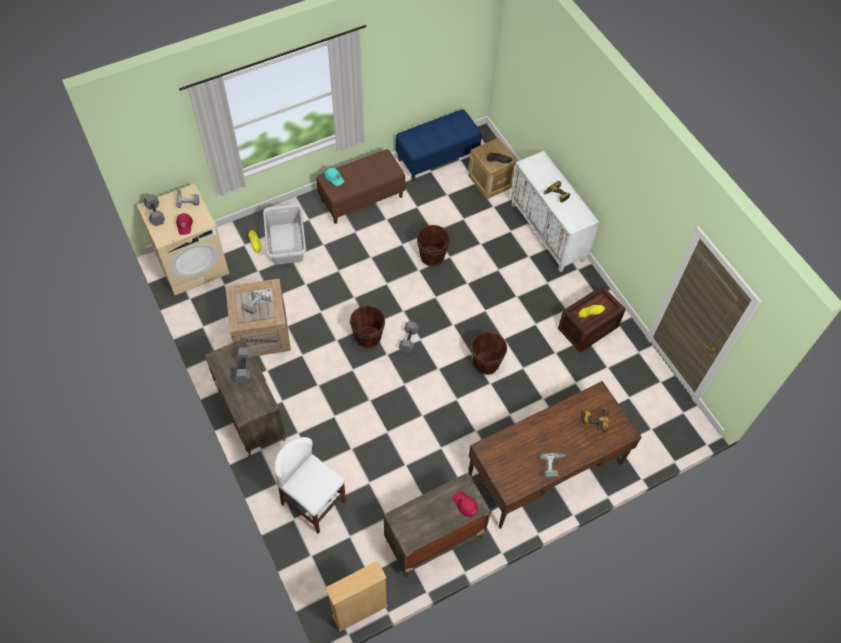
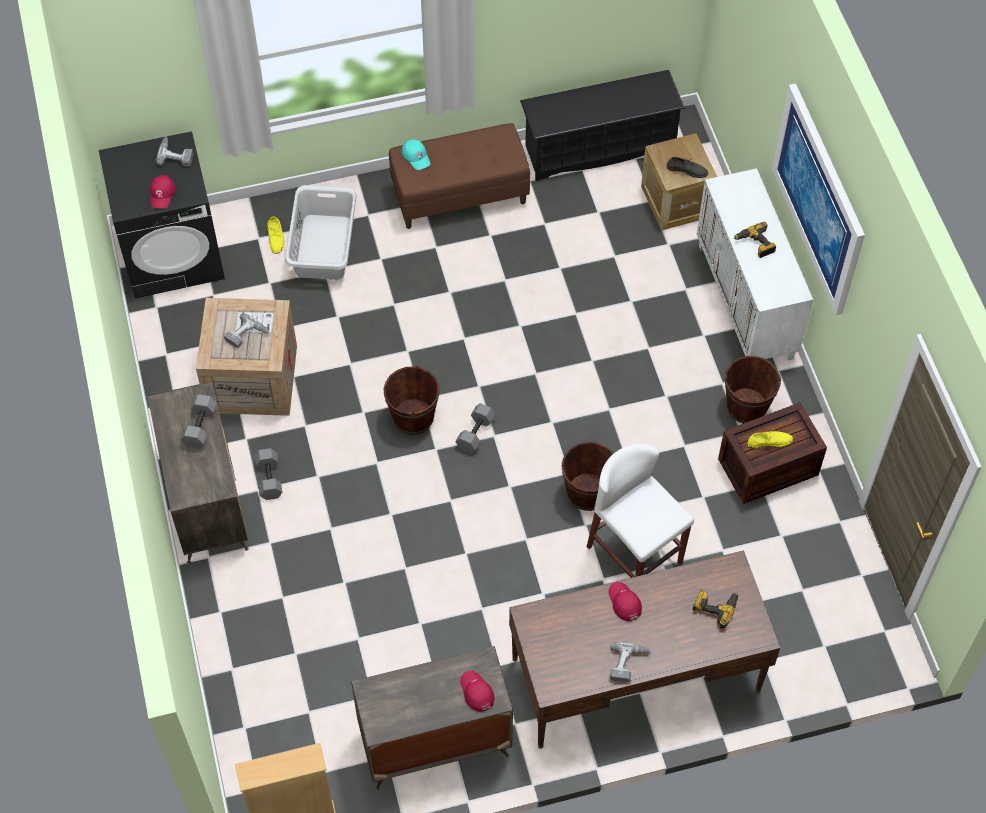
camera: 15 degrees right, 0 degrees up
beige washing machine [137,183,229,295] -> black washing machine [99,131,225,298]
grey dumbbell [143,194,165,226] -> grey dumbbell moved to [255,448,282,500]
white stool [274,437,346,534] -> white stool moved to [587,443,694,578]
blue bench [396,109,481,181] -> black shoe rack [520,70,685,181]
brown bucket [417,225,450,267] -> brown bucket moved to [725,356,781,423]
none -> red cap [608,582,642,621]
none -> picture [772,83,865,315]

